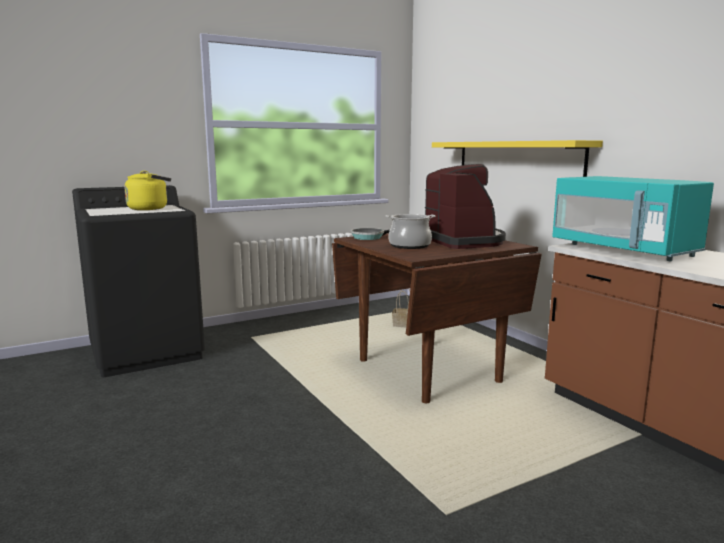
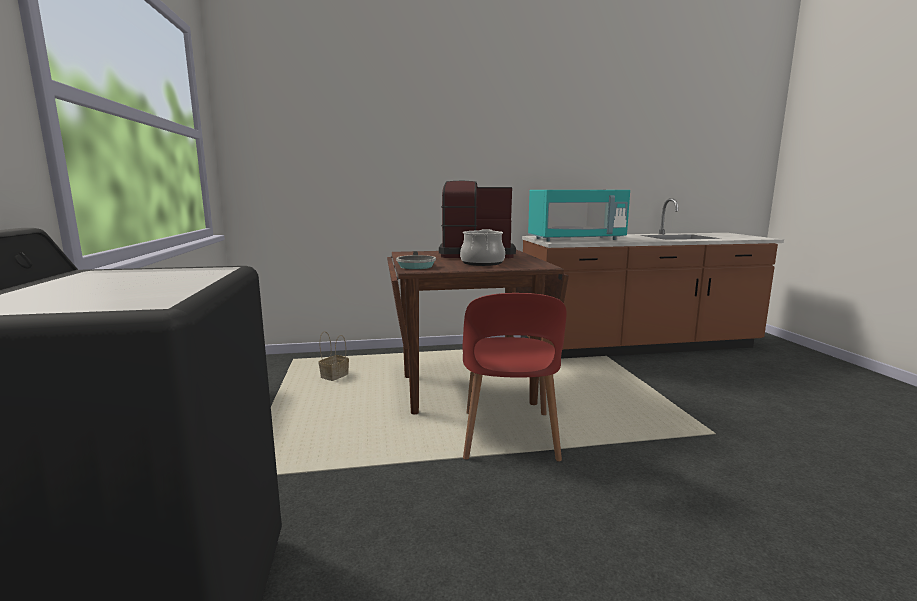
camera: 70 degrees left, 0 degrees up
yellow kettle [124,171,171,210] -> none
yellow shelf [432,140,603,177] -> none
none -> red chair [462,293,567,462]

